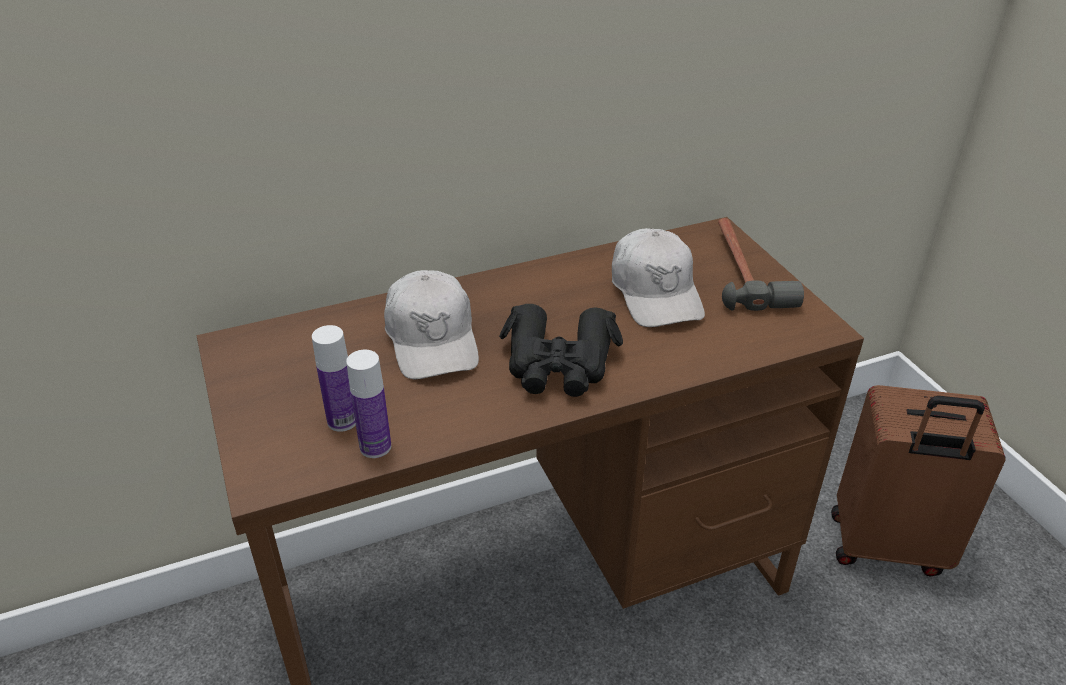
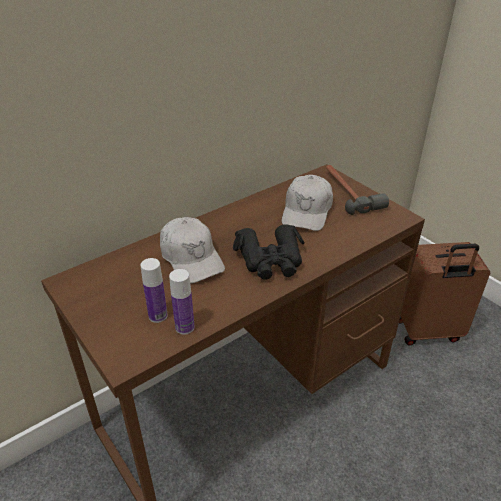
camera: 15 degrees left, 0 degrees up
white cap [612,228,705,327] -> white cap turned 45 degrees clockwise [282,175,333,231]

